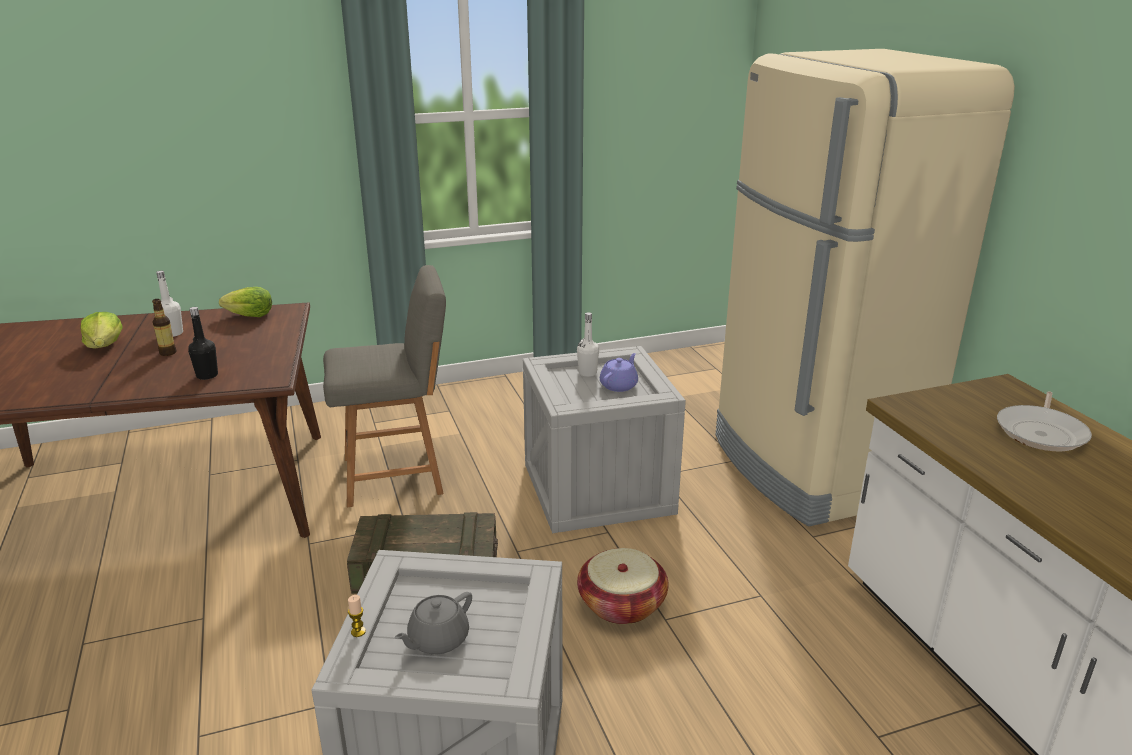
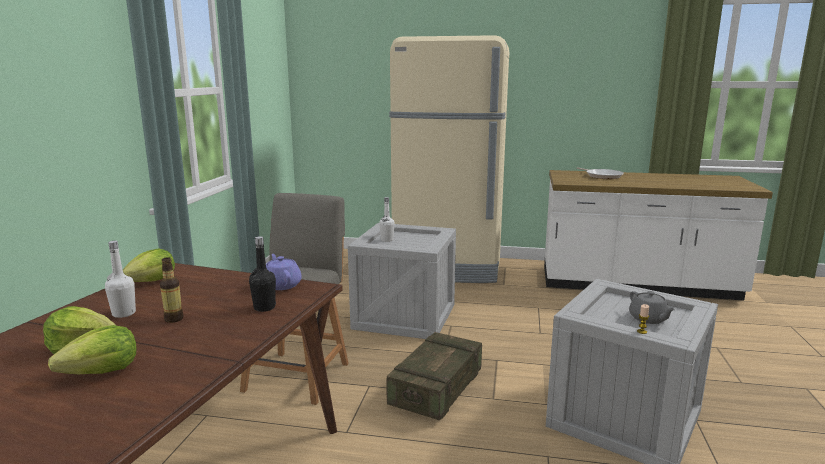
camera: 60 degrees left, 10 degrees down
basket [577,548,669,625] -> none
purple teapot [600,353,638,392] -> purple teapot moved to [266,254,302,290]
none -> lettuce [48,325,137,374]

